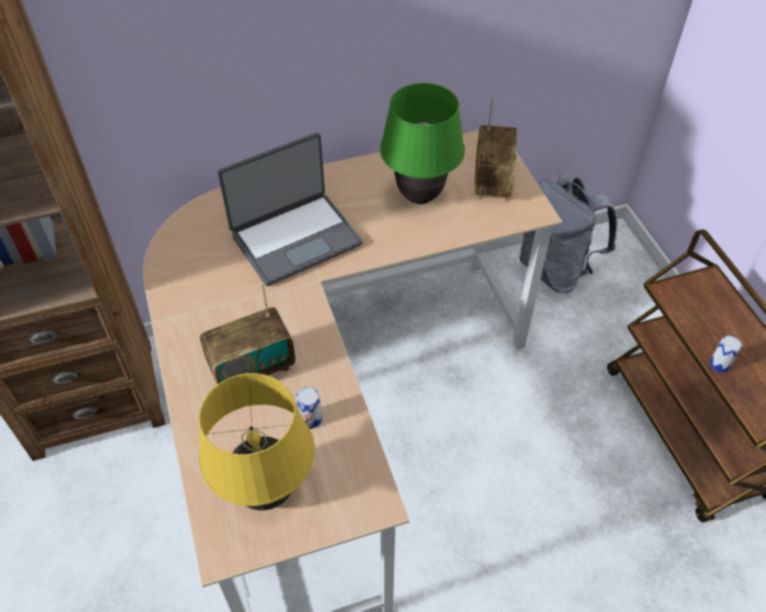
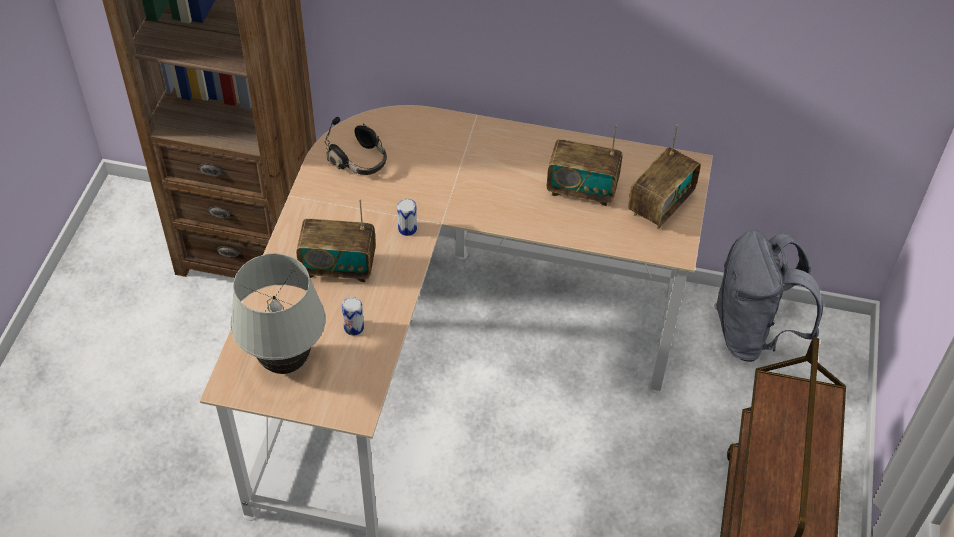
camera: 30 degrees right, 0 degrees up
yellow table lamp [199,373,315,510] -> white table lamp [230,253,326,374]
laptop [218,133,363,286] -> none
green table lamp [380,83,465,204] -> radio [547,125,623,206]
can [710,335,742,373] -> can moved to [397,199,417,236]
none -> black headphones [325,117,387,175]

